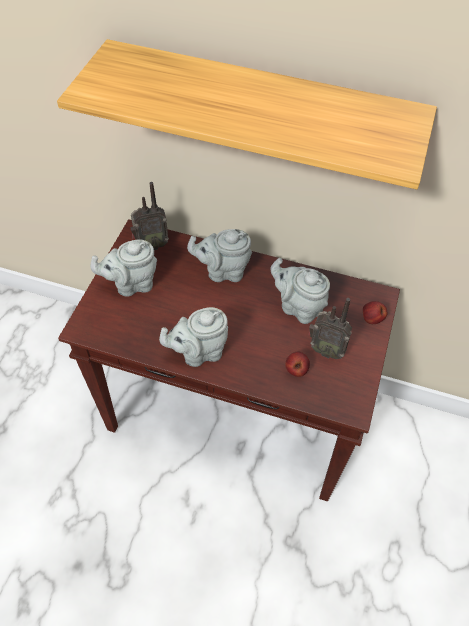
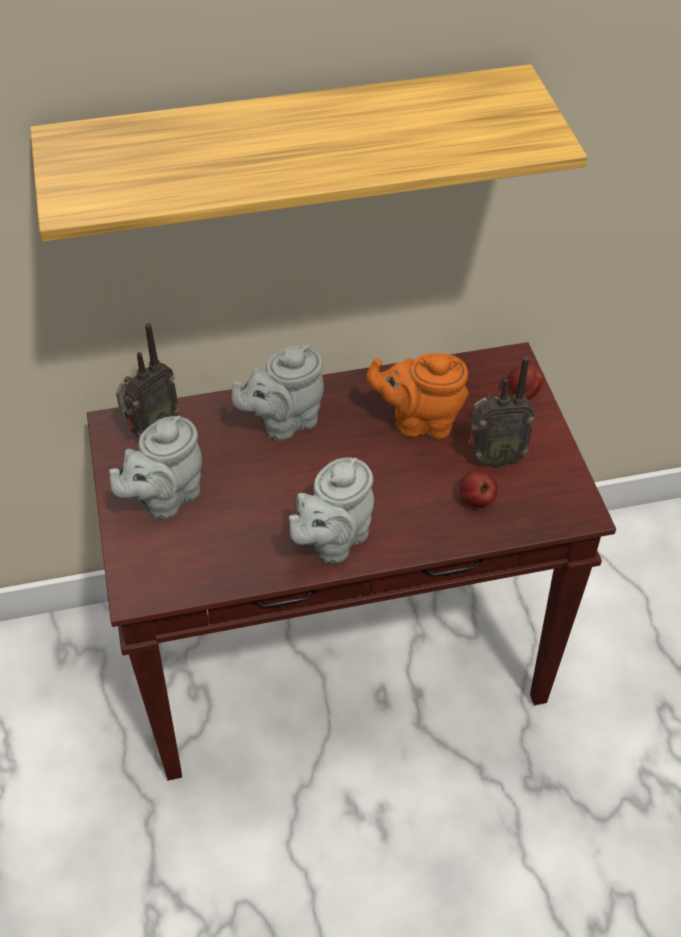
camera: 30 degrees left, 5 degrees down
grey teapot [270,258,330,324] -> orange teapot [366,353,469,440]

